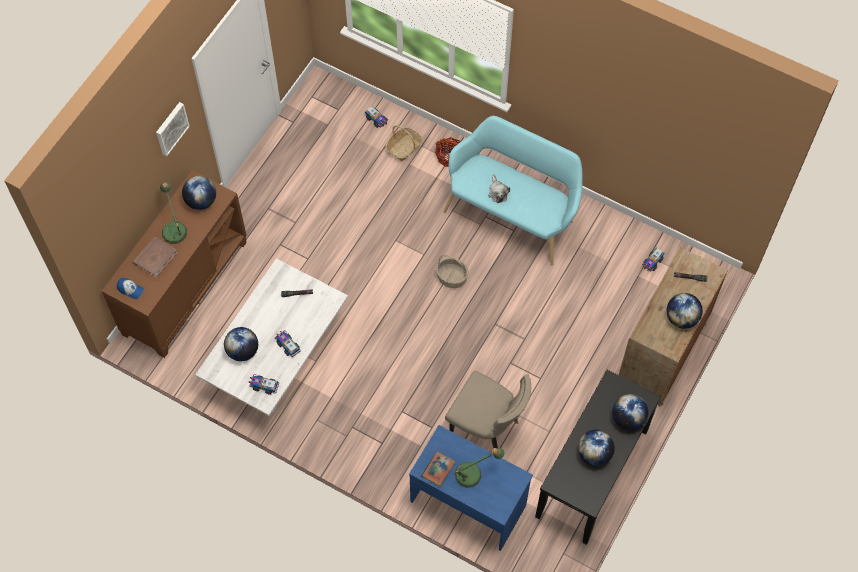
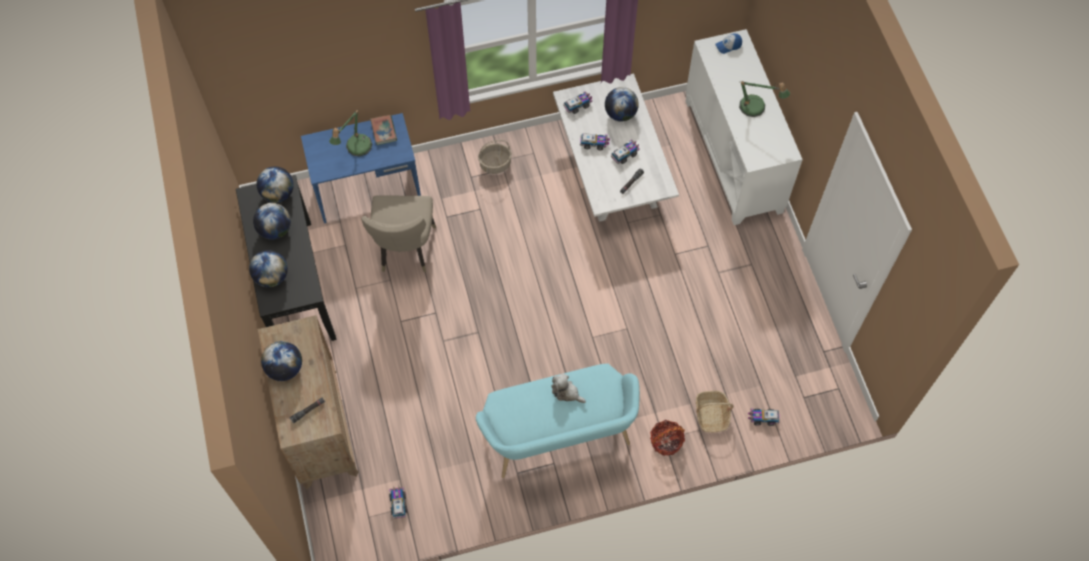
camera: 135 degrees right, 0 degrees up
brown cabinet [102,171,247,358] -> white cabinet [686,29,803,225]
brown book [133,237,177,278] -> none
picture [156,102,190,156] -> none
globe [182,176,216,210] -> globe moved to [257,166,294,203]
basket [436,255,468,288] -> basket moved to [478,140,512,174]
beige chair [445,371,531,448] -> beige chair turned 75 degrees counterclockwise [361,195,436,272]
none -> toy truck [611,140,640,164]

